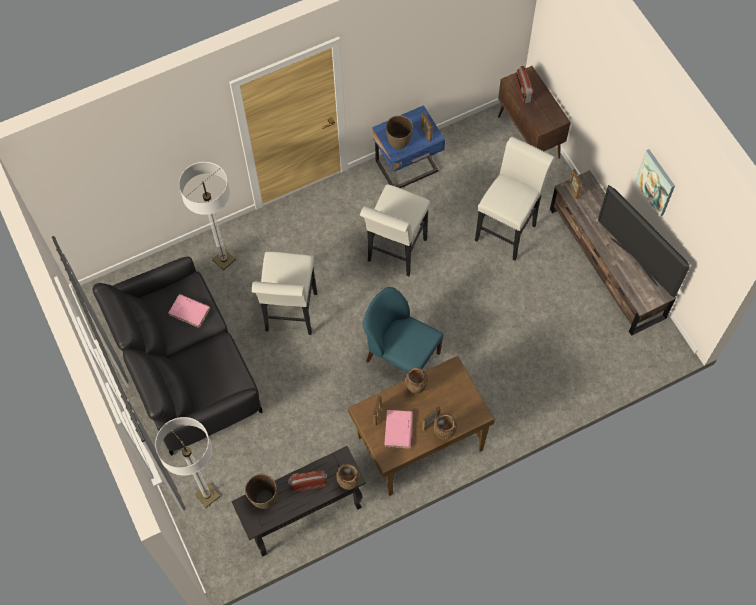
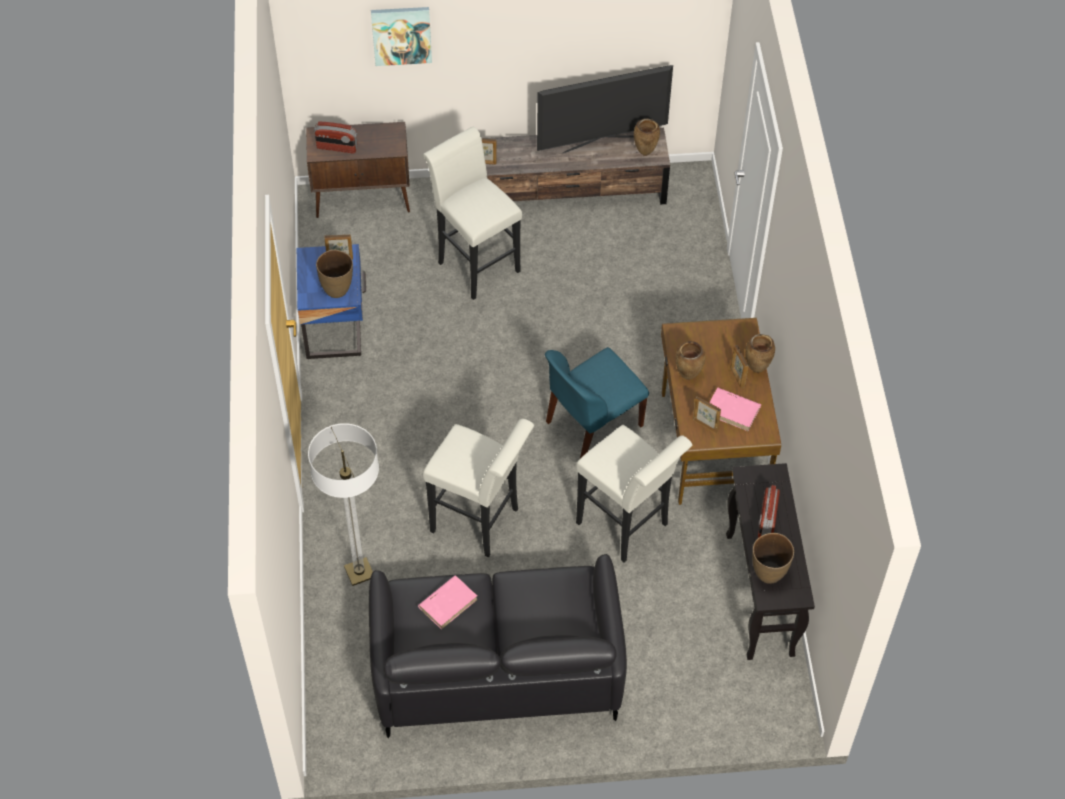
camera: 70 degrees left, 10 degrees down
floor lamp [155,417,220,508] -> none
brown vase [336,464,360,490] -> brown vase moved to [634,119,660,156]
white stool [360,184,430,277] -> white stool moved to [576,425,692,562]
picture [635,149,675,217] -> picture moved to [371,7,432,66]

